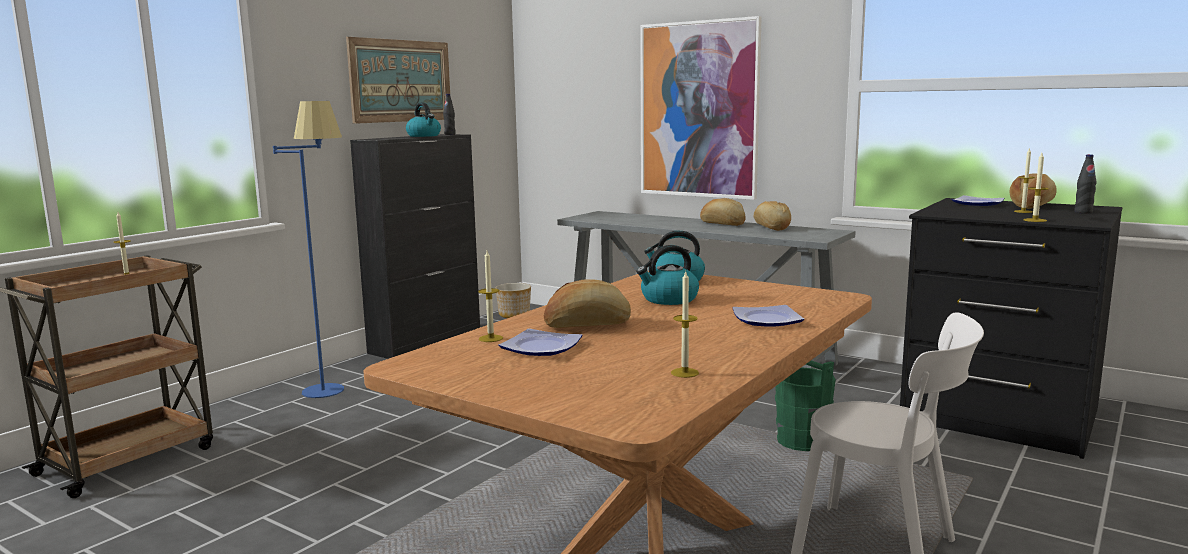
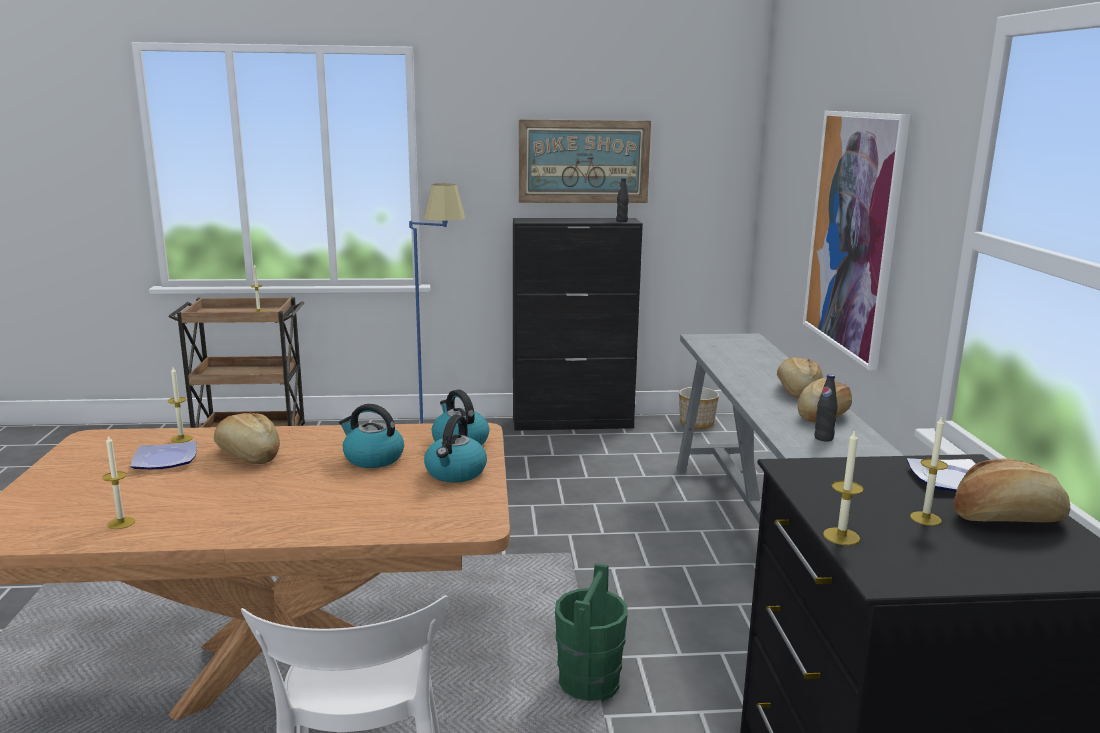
camera: 50 degrees right, 5 degrees up
kettle [406,103,441,137] -> kettle moved to [424,415,487,483]
plate [732,305,804,327] -> none
black bottle [1074,154,1096,214] -> black bottle moved to [814,374,838,441]

